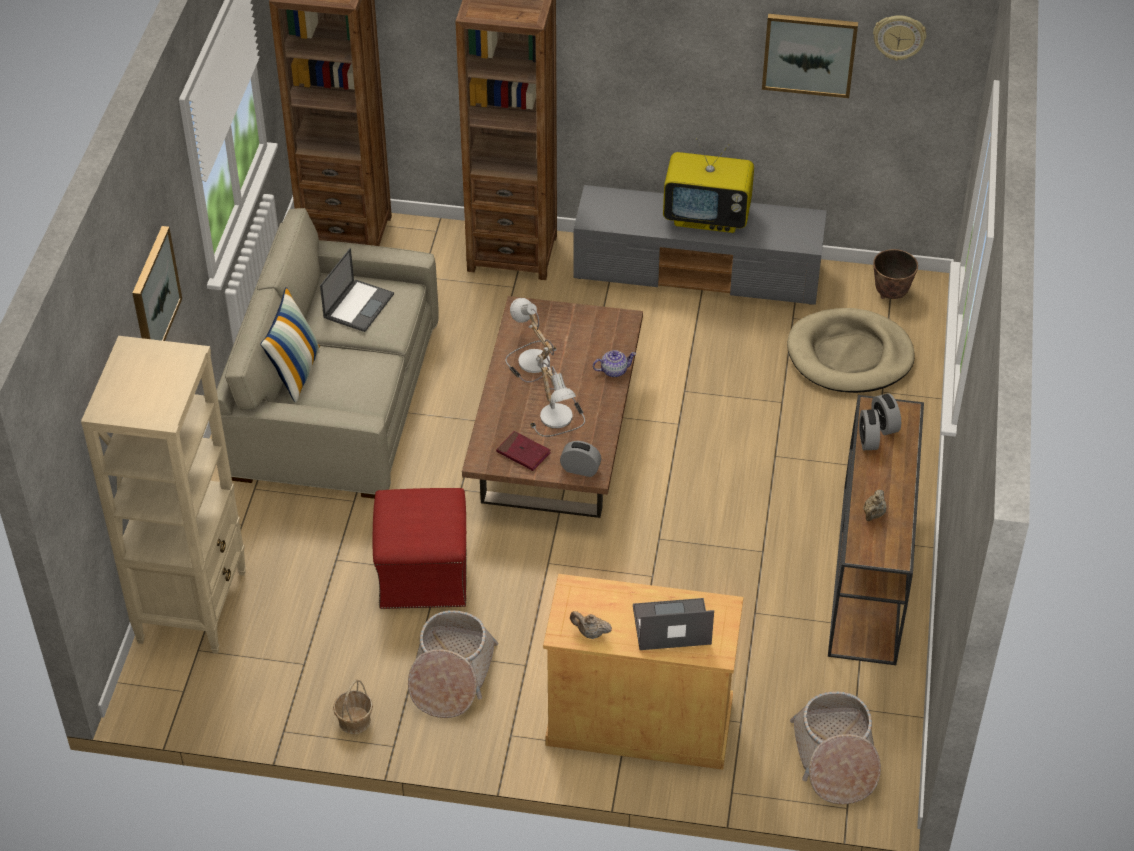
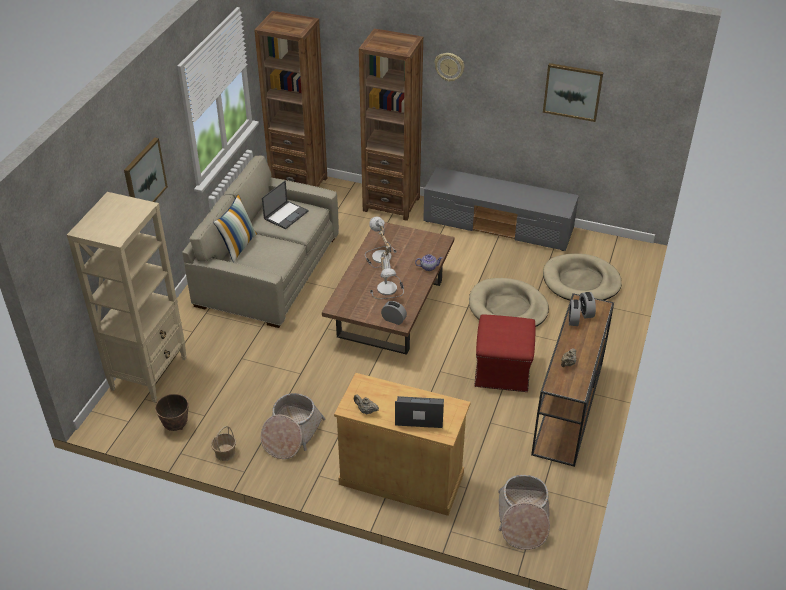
camera: 10 degrees right, 5 degrees down
red ottoman [373,488,467,609] -> red ottoman moved to [474,314,535,392]
red book [496,431,551,471] -> none
television [663,138,754,233] -> none
wall clock [873,15,926,61] -> wall clock moved to [435,53,464,82]
planter [873,249,918,299] -> planter moved to [155,394,189,431]
none -> beige dog bed [469,278,549,327]

